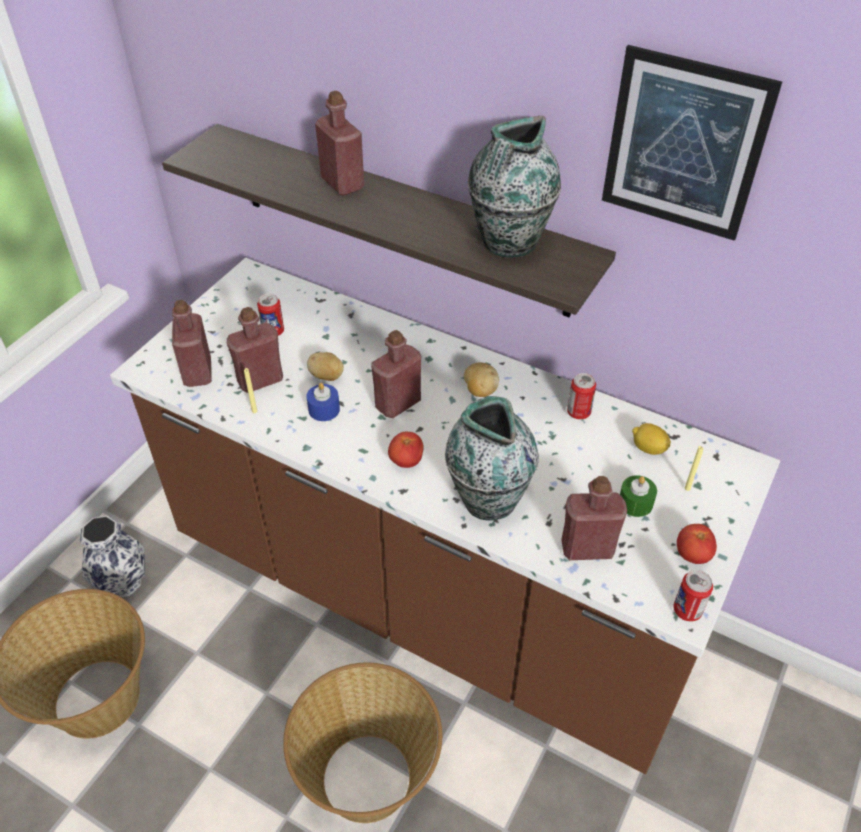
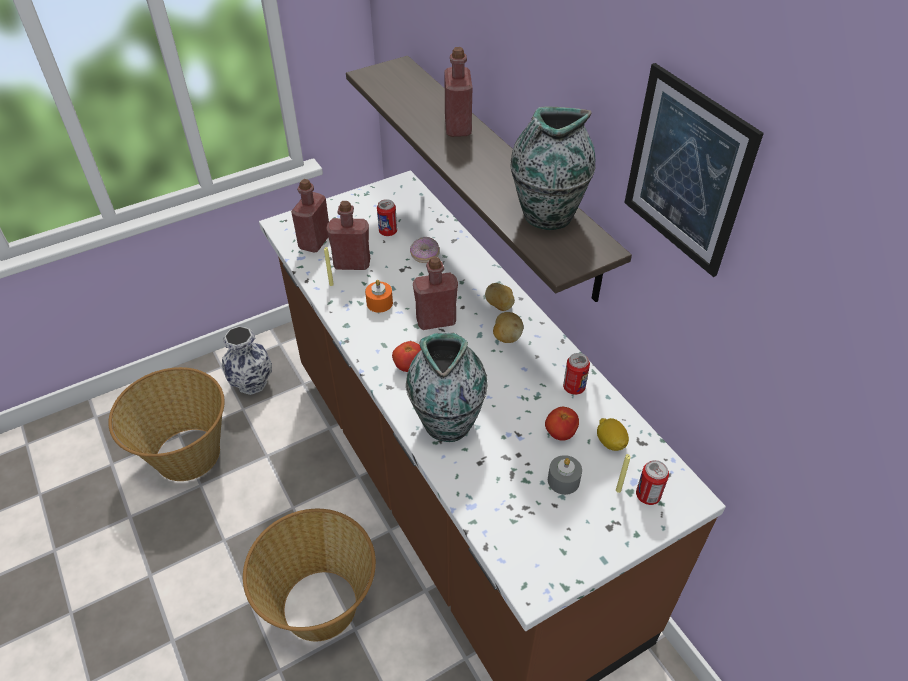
camera: 30 degrees right, 0 degrees up
potato [307,352,344,381] -> potato moved to [485,283,515,311]
blue candle [307,383,340,421] -> orange candle [365,280,393,313]
red bottle [561,476,627,560] -> none
green candle [620,475,657,517] -> grey candle [548,455,582,495]
can [673,570,713,621] -> can moved to [636,460,669,505]
tomato [677,524,717,564] -> tomato moved to [545,407,579,441]
none -> donut [410,237,440,263]

